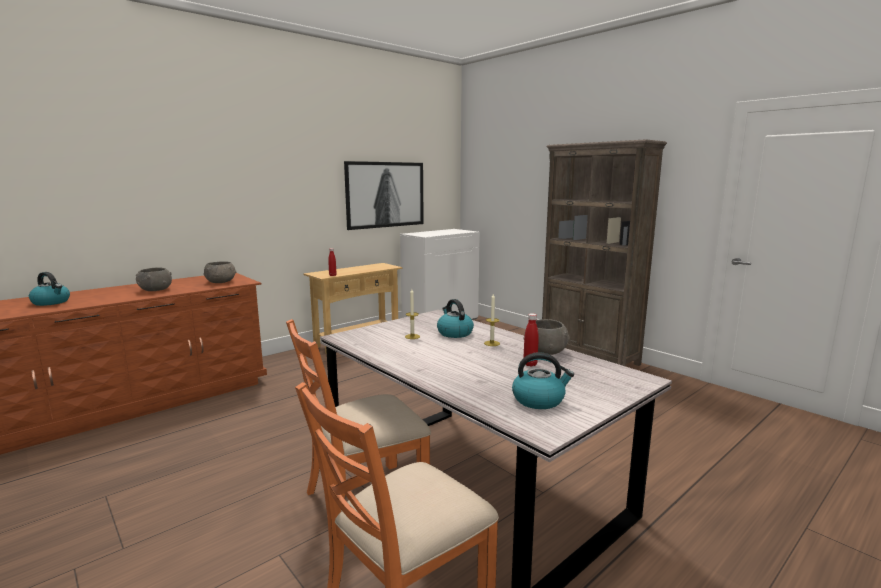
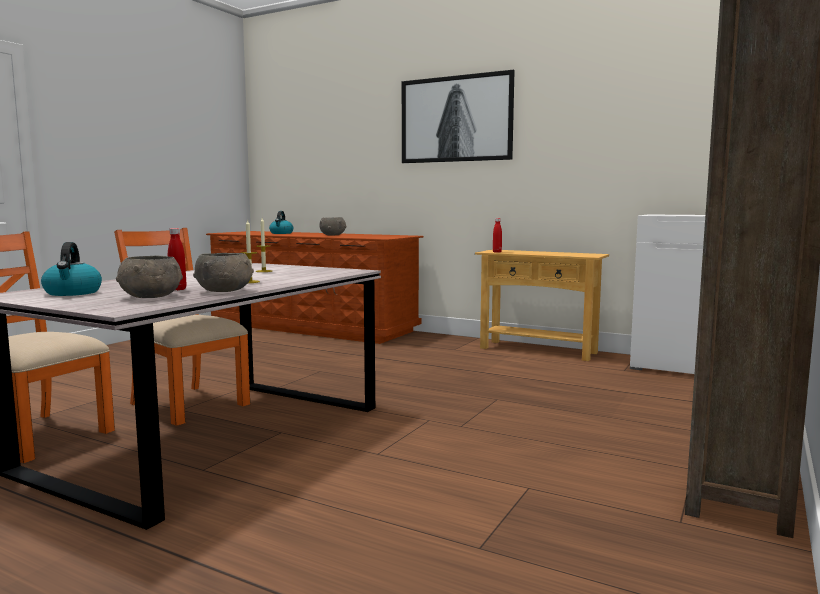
camera: 70 degrees right, 5 degrees down
grey bowl [204,261,236,283] -> grey bowl moved to [116,256,183,298]
picture [344,161,424,230] -> picture moved to [402,69,515,163]
kettle [437,299,474,338] -> none

